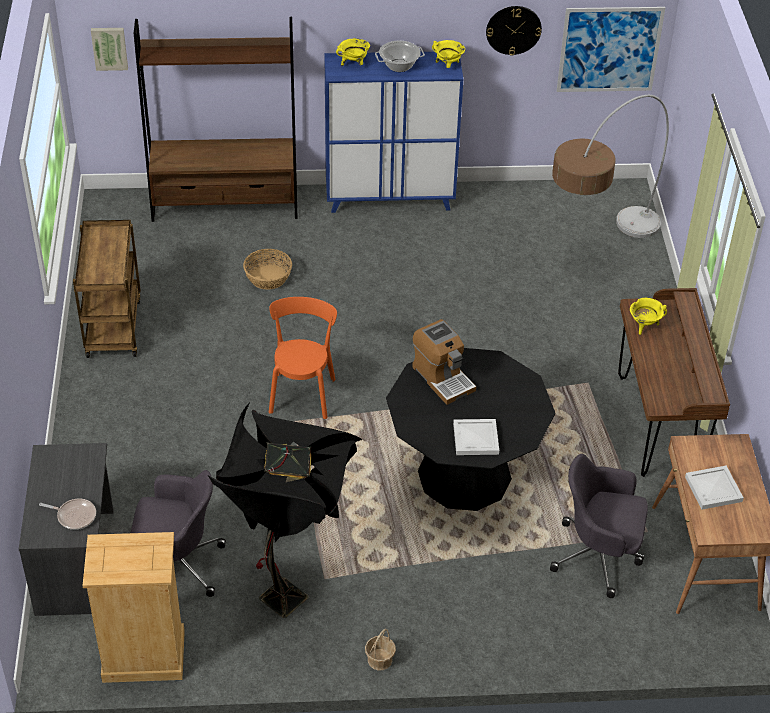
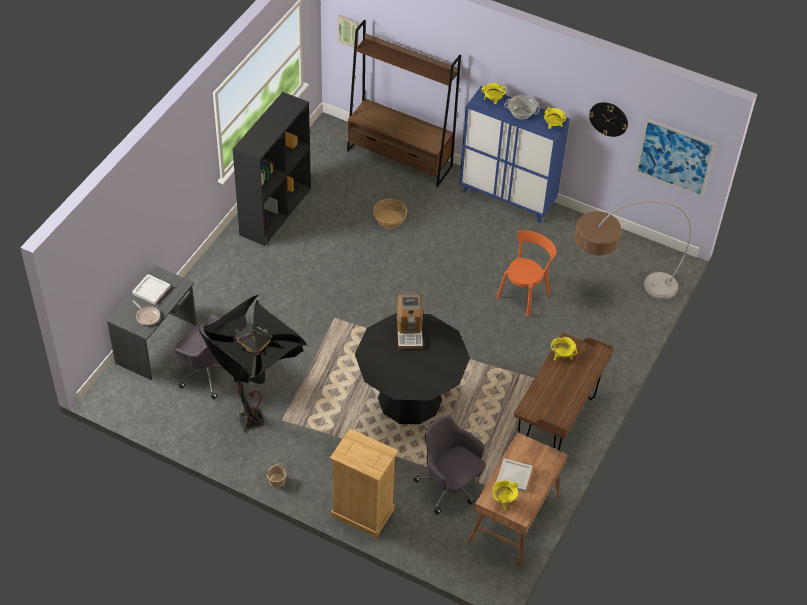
camera: 30 degrees right, 5 degrees up
brown cart [73,220,141,358] -> black bookcase [233,92,311,246]
beige dresser [82,532,185,683] -> beige dresser moved to [330,429,398,538]
orange chair [269,297,337,419] -> orange chair moved to [496,230,557,317]
white tray [453,419,499,455] -> white tray moved to [132,274,171,305]
none -> yellow cooking pot [493,480,518,510]

